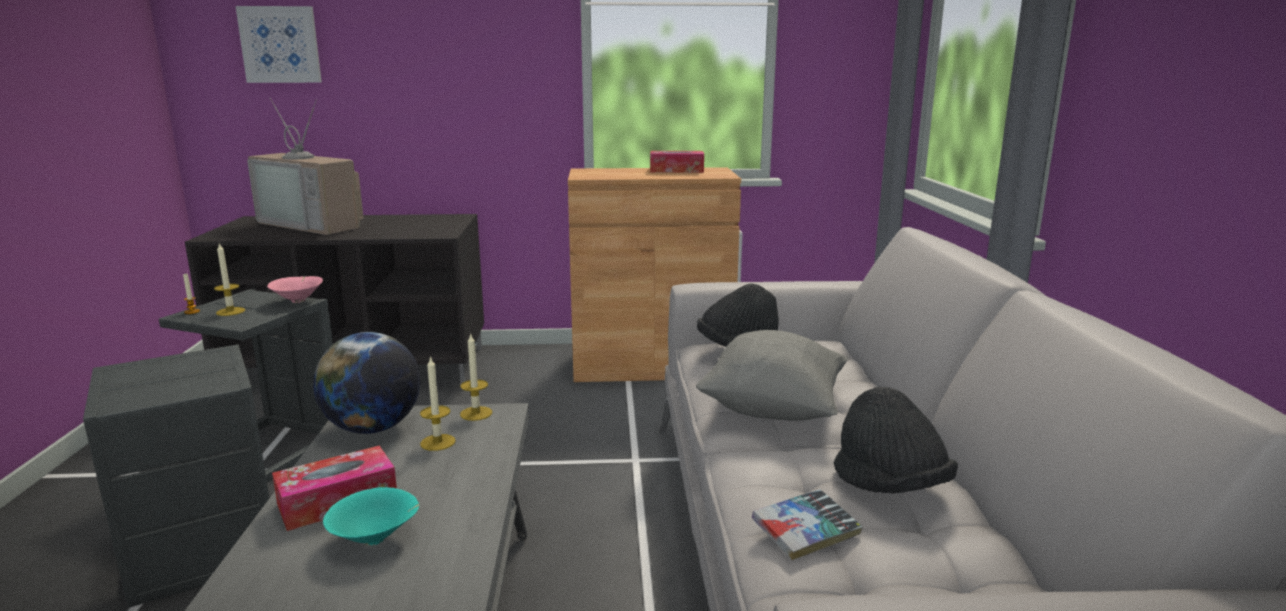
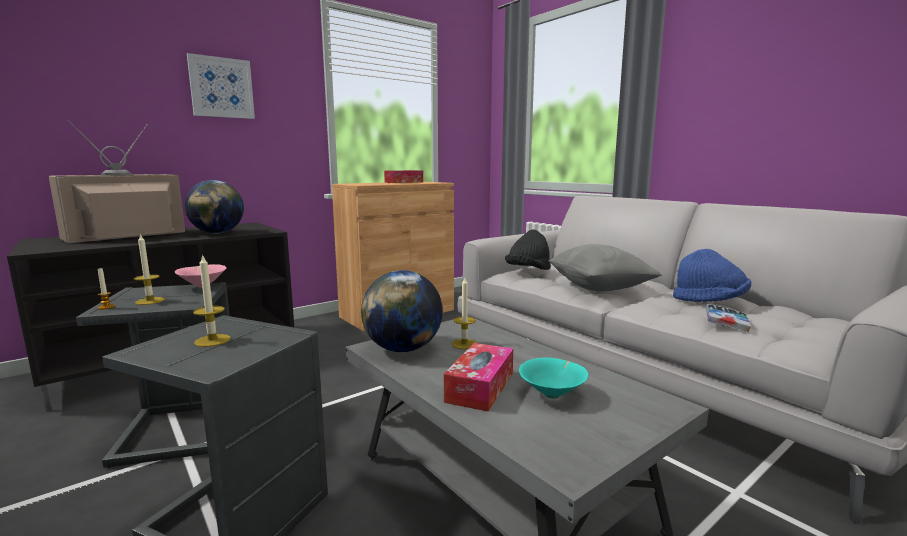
camera: 35 degrees left, 5 degrees down
picture [235,6,322,83] -> picture moved to [187,53,255,119]
television [247,98,364,235] -> television turned 135 degrees clockwise [49,120,185,243]
candle [460,333,492,421] -> candle moved to [193,254,231,347]
black hat [834,387,958,493] -> blue hat [673,249,751,302]
none -> globe [184,180,244,234]

